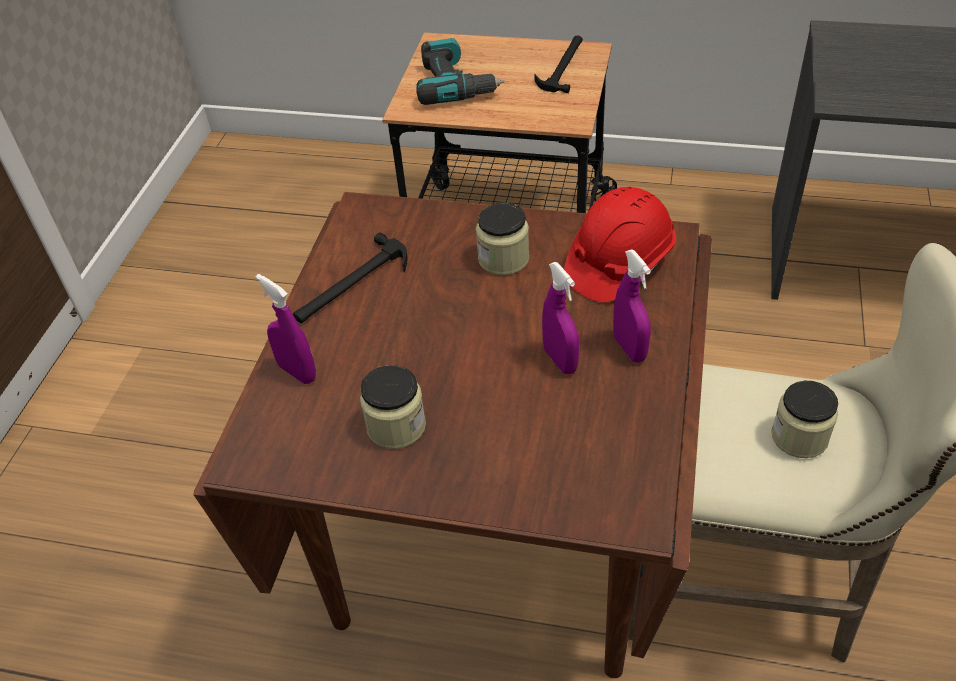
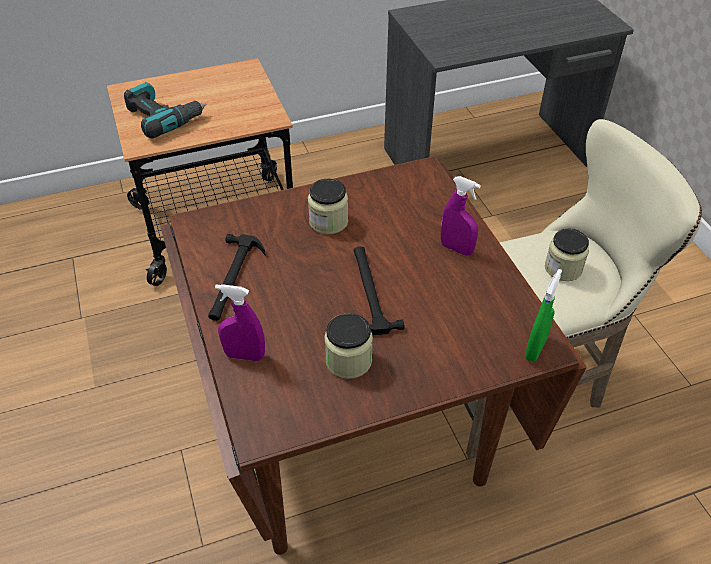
camera: 35 degrees left, 0 degrees up
hammer [534,36,583,93] -> hammer moved to [354,246,405,335]
purple spray bottle [542,262,579,374] -> none
red hard hat [564,187,676,302] -> none
none -> green spray bottle [525,269,562,362]

